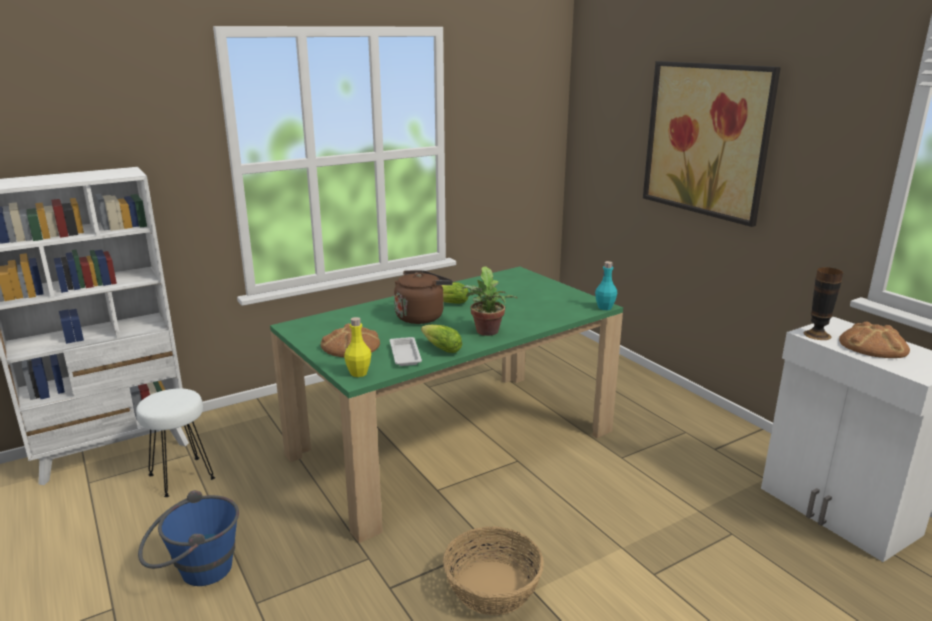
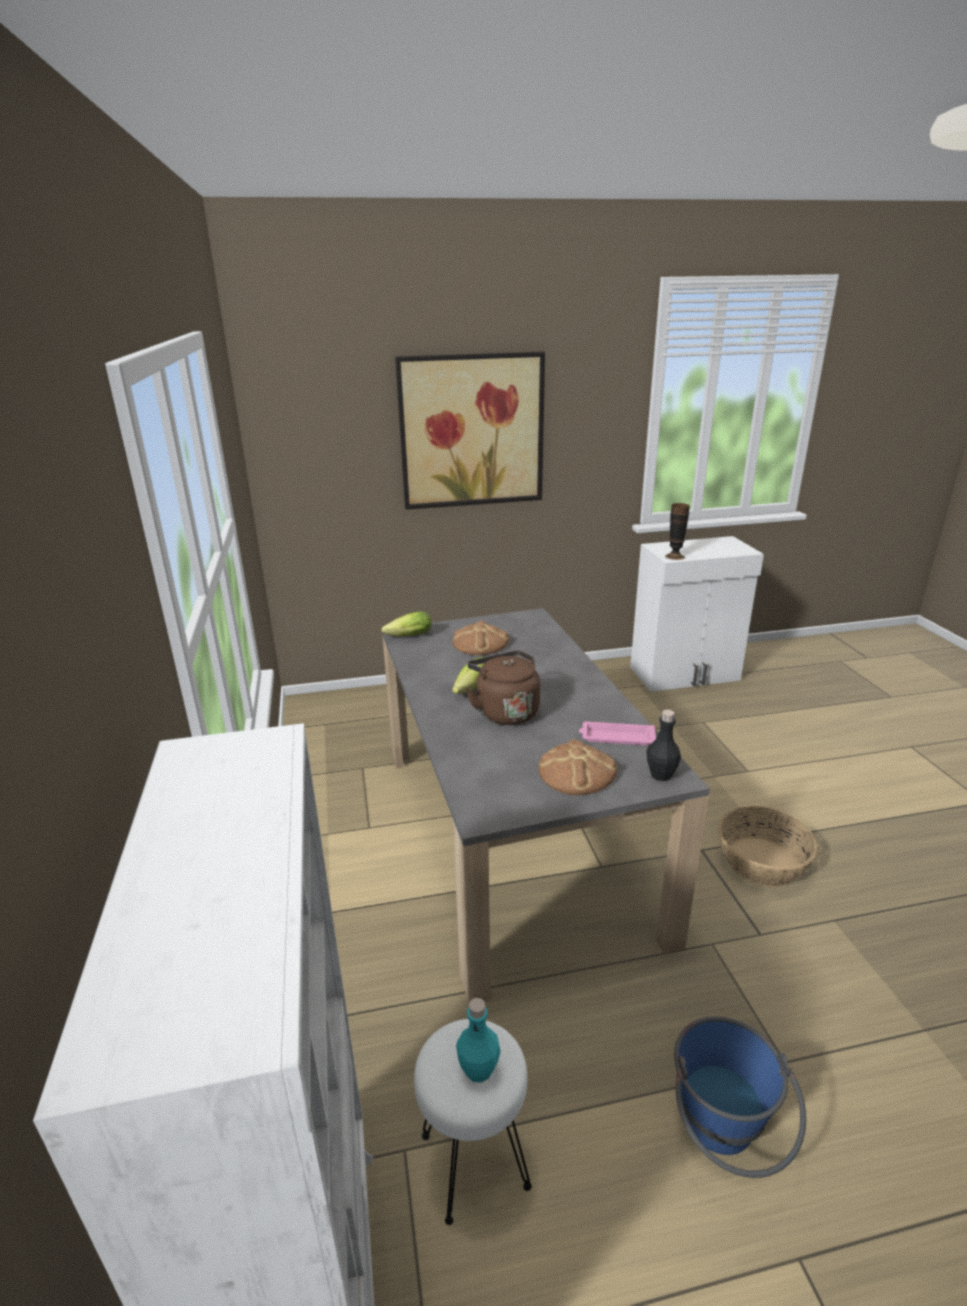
camera: 70 degrees left, 5 degrees up
green dining table [270,267,623,543] -> grey dining table [382,608,710,1003]
yellow bottle [344,317,371,377] -> black bottle [646,710,681,781]
white tray [390,337,422,366] -> pink tray [579,721,656,745]
lettuce [421,325,462,353] -> lettuce moved to [382,611,432,636]
potted plant [462,266,518,336] -> none
turquoise bottle [595,261,617,310] -> turquoise bottle moved to [456,998,501,1083]
bread [839,321,910,358] -> bread moved to [453,621,510,655]

